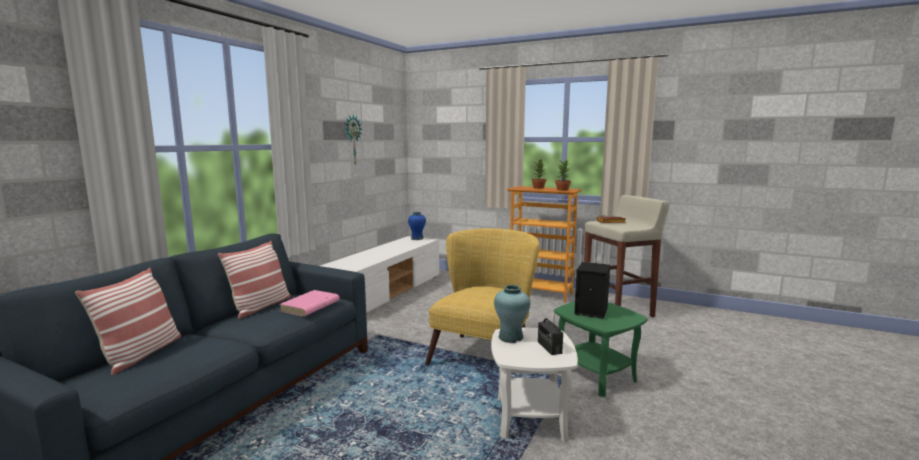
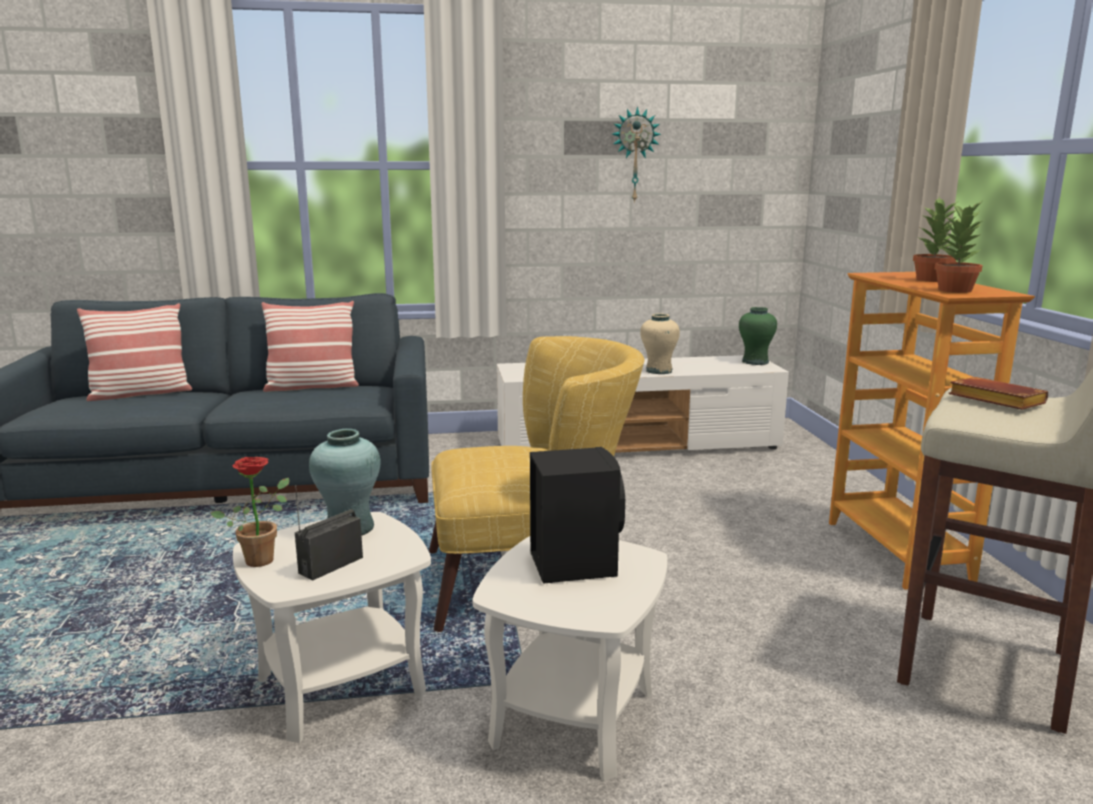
camera: 55 degrees right, 5 degrees up
pink book [280,290,340,317] -> none
blue vase [408,212,426,240] -> green vase [739,307,777,365]
green side table [554,302,648,397] -> white side table [472,536,668,781]
none -> potted plant [211,457,289,567]
none -> beige vase [640,313,680,374]

